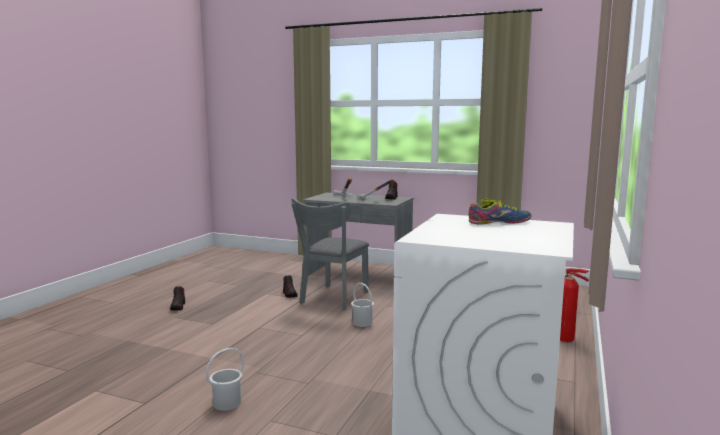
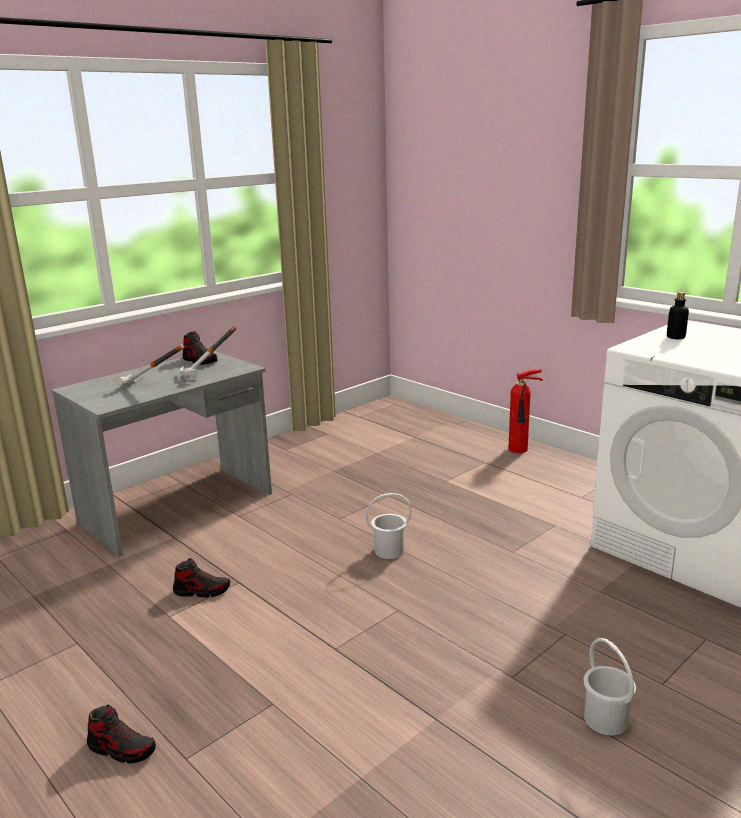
camera: 65 degrees left, 10 degrees up
grey chair [291,198,369,310] -> none
shoe [469,198,531,225] -> bottle [667,292,689,339]

